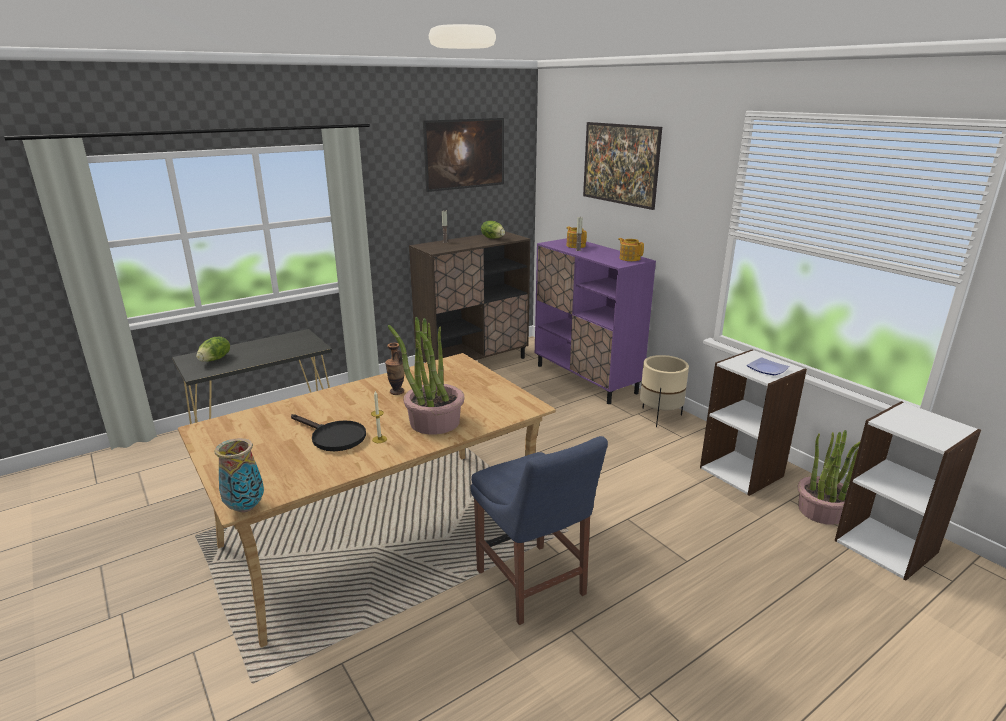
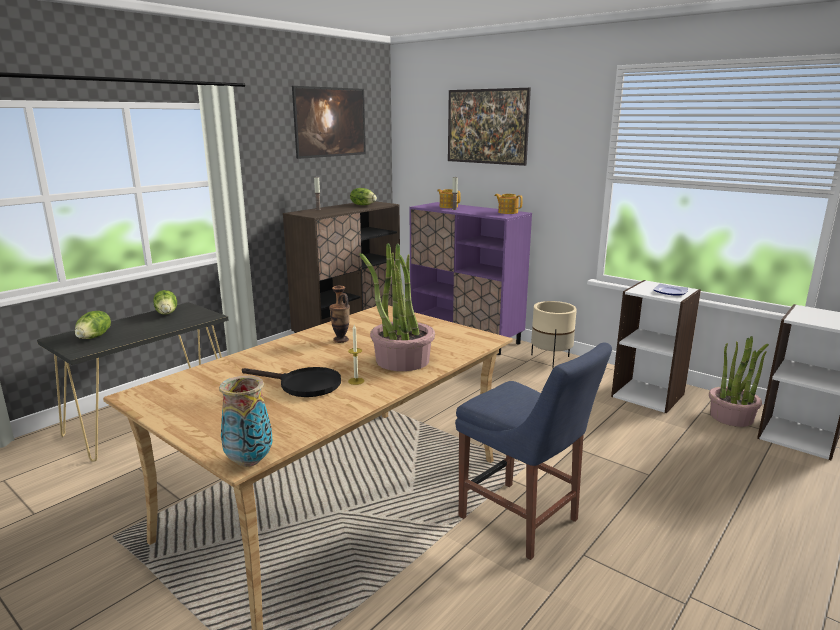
camera: 15 degrees left, 5 degrees down
none -> lettuce [153,290,177,315]

